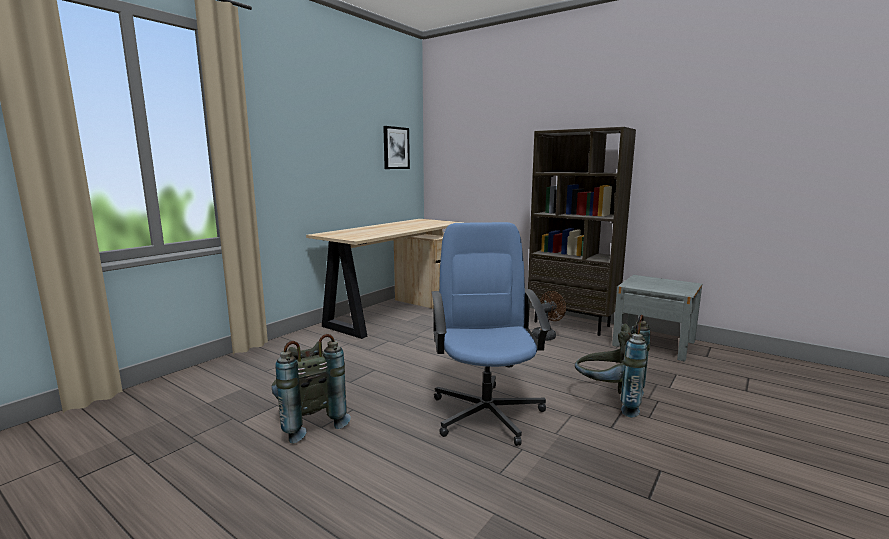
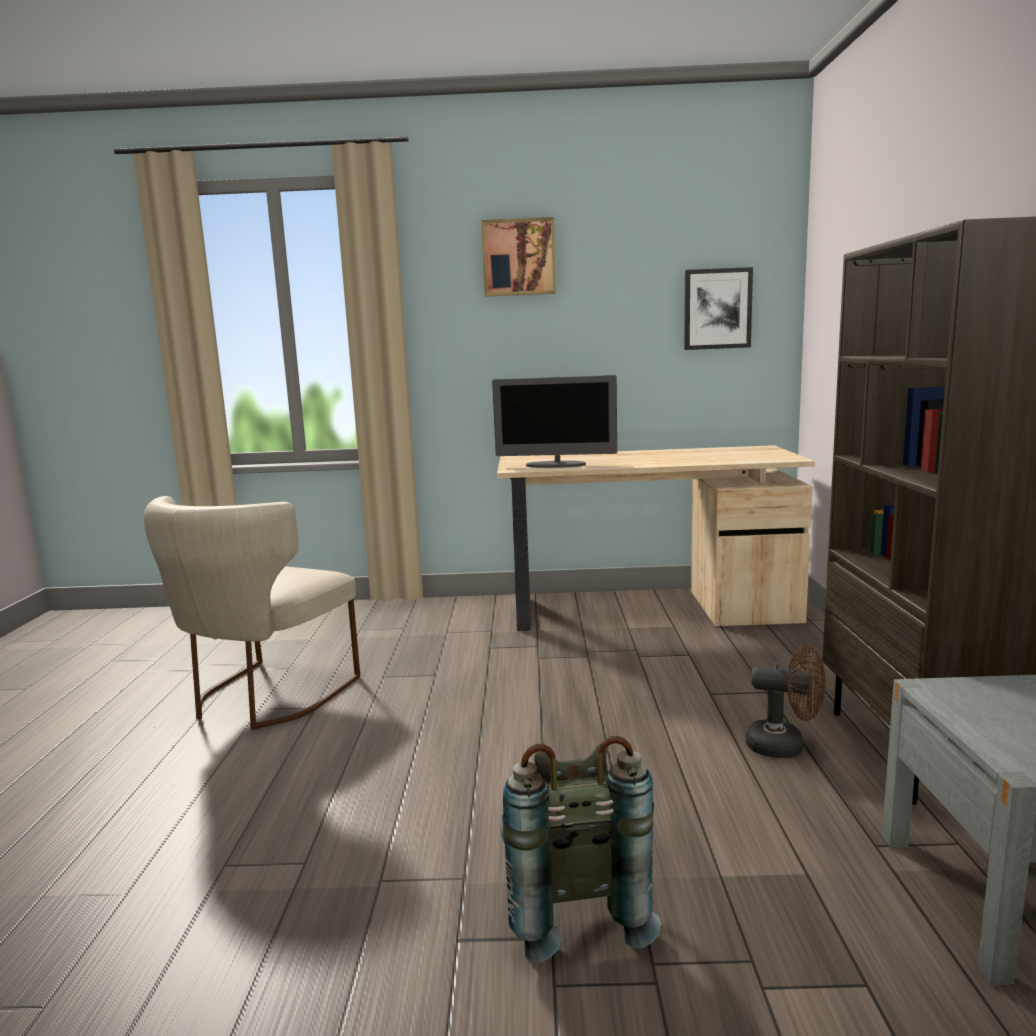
camera: 55 degrees right, 0 degrees up
grey backpack [272,334,351,444] -> beige chair [143,496,360,730]
blue office chair [432,222,551,446] -> none
none -> picture [481,217,556,297]
none -> monitor [492,375,617,468]

